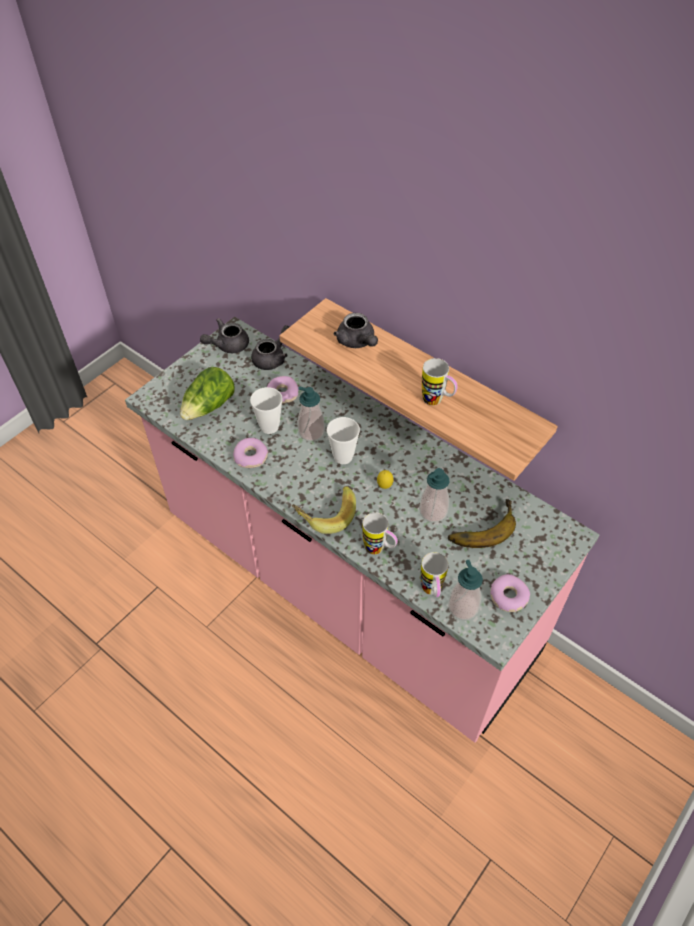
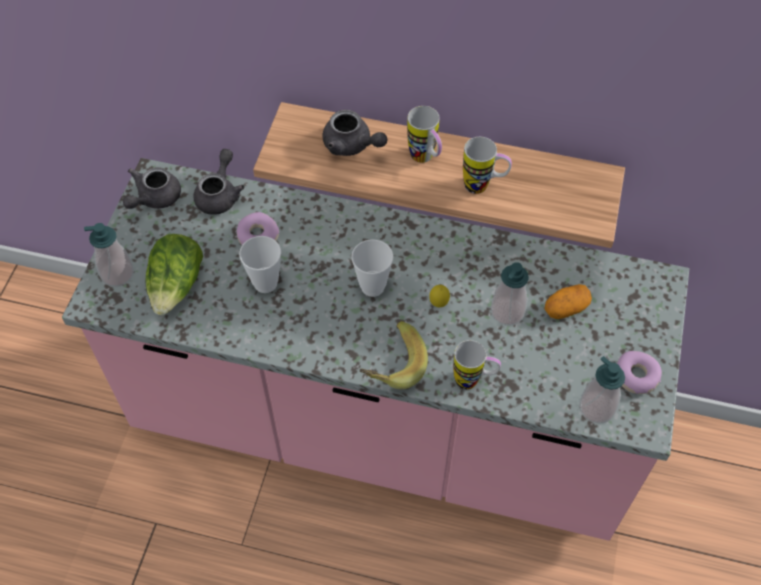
camera: 25 degrees left, 5 degrees up
donut [233,438,268,468] -> none
soap dispenser [298,386,325,441] -> soap dispenser moved to [84,223,134,287]
mug [420,552,449,597] -> mug moved to [407,106,442,163]
banana [448,499,516,548] -> potato [545,284,592,319]

